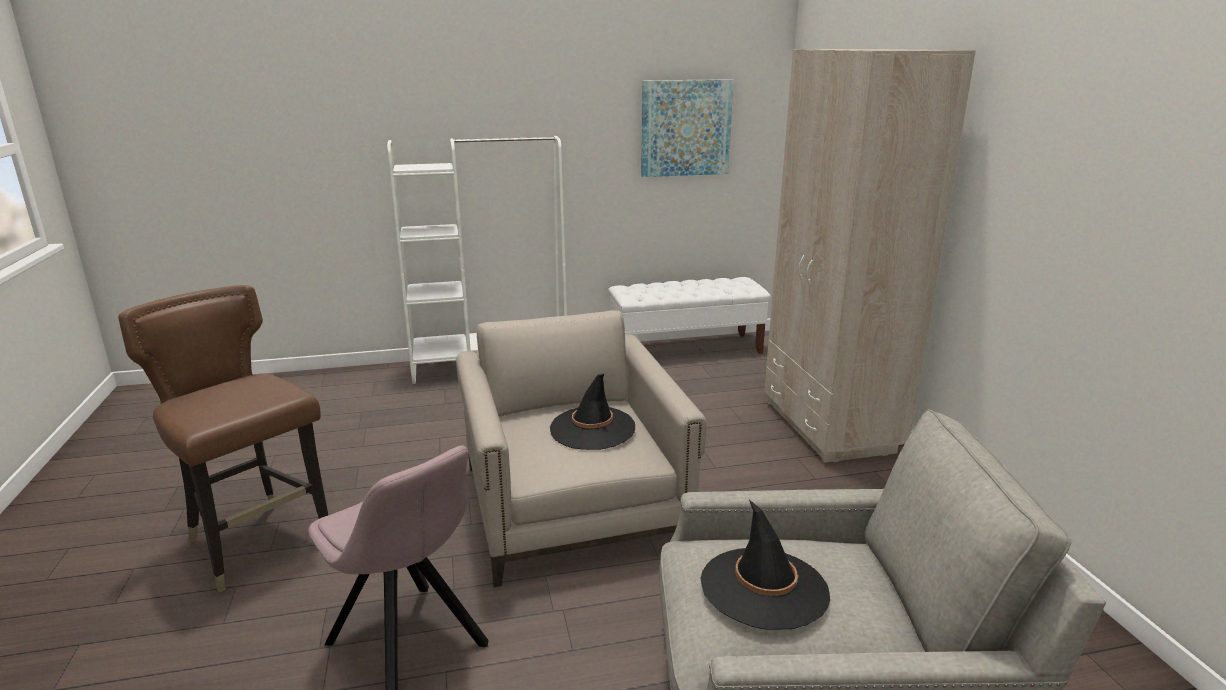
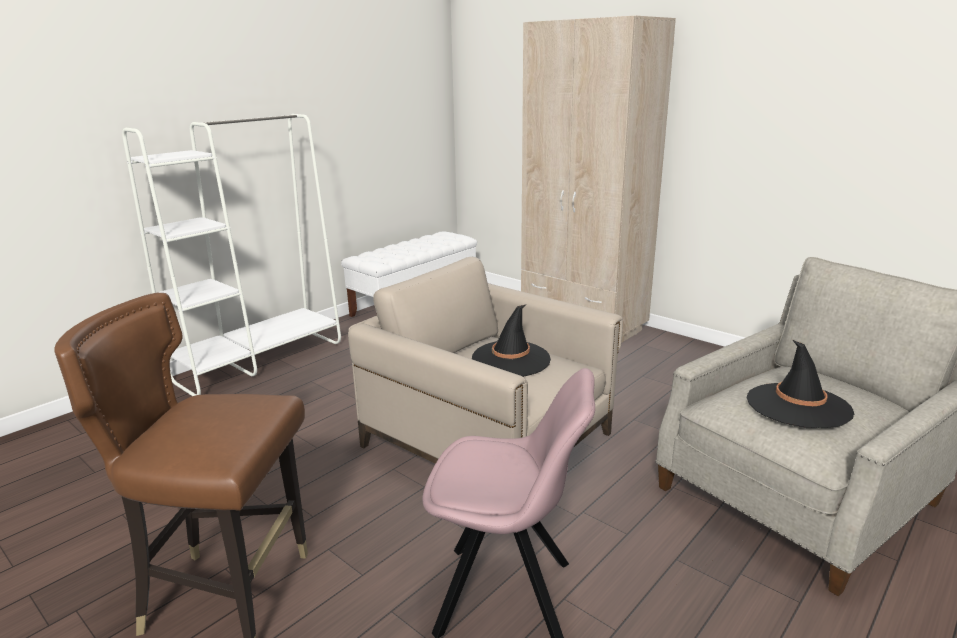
camera: 35 degrees left, 0 degrees up
picture [641,79,734,177] -> none

